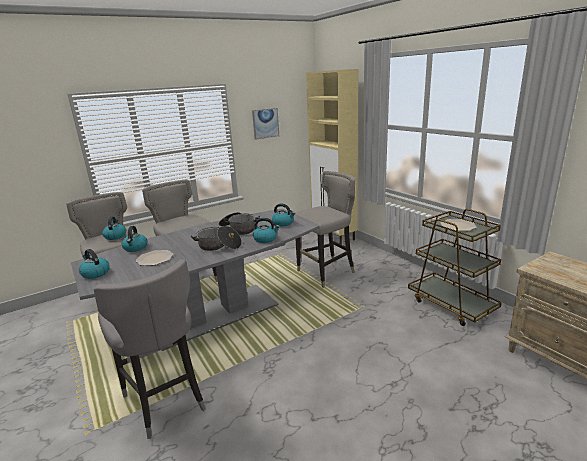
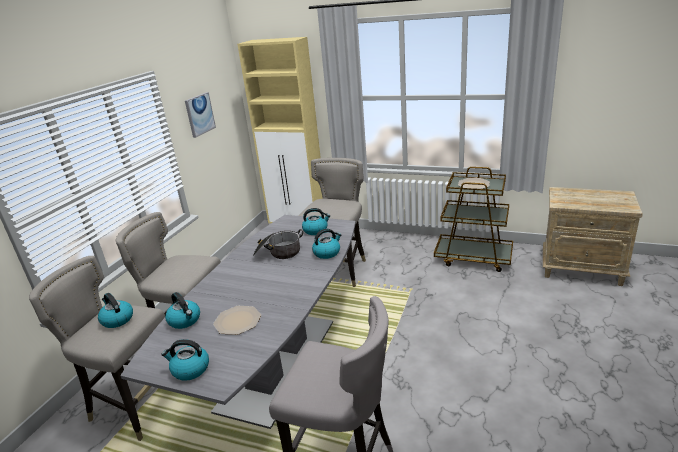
camera: 35 degrees left, 5 degrees up
cooking pot [191,226,242,251] -> none

